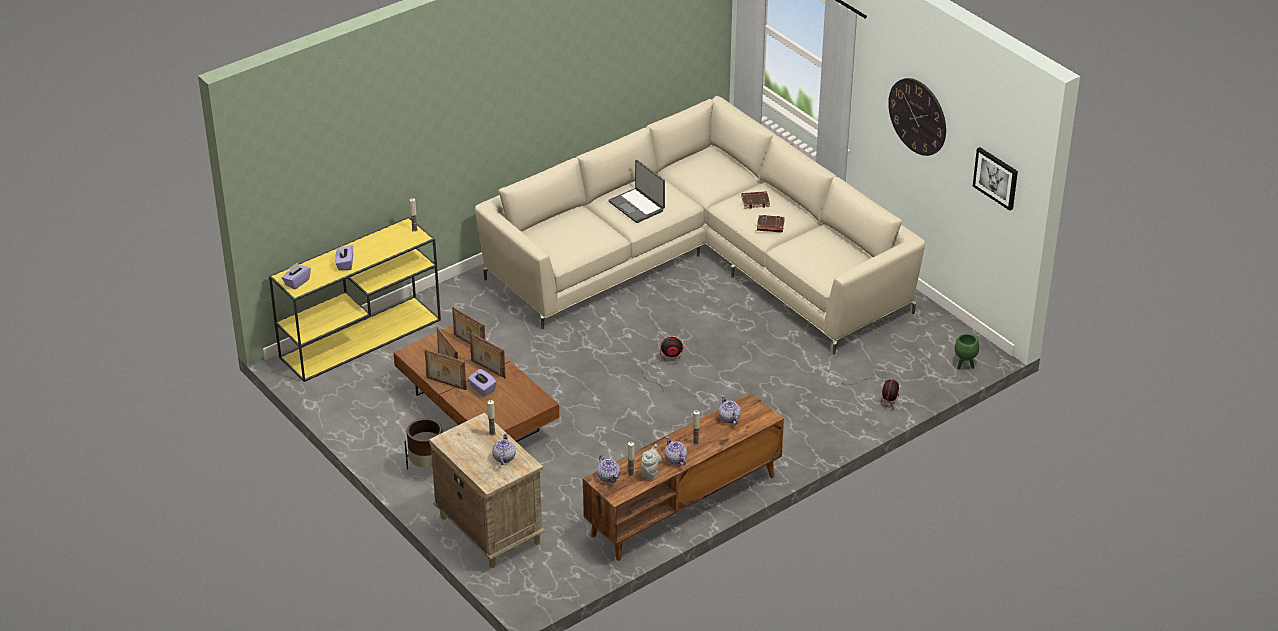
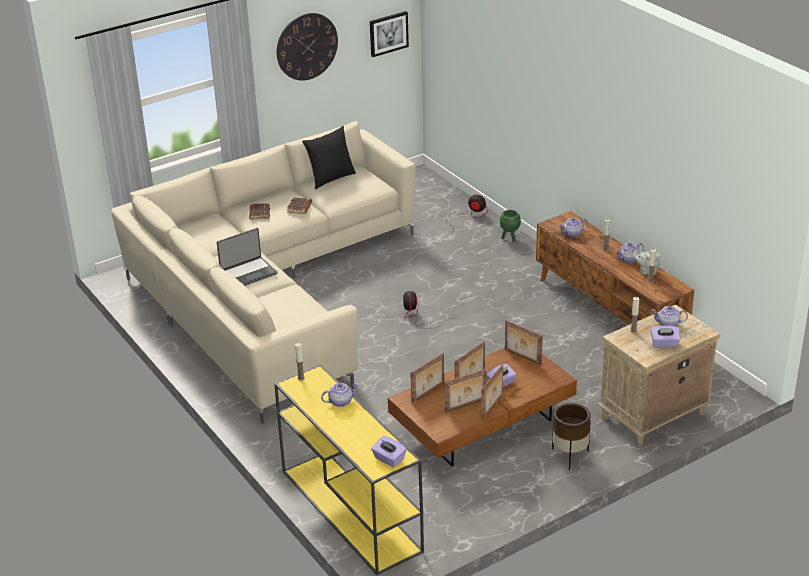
camera: 85 degrees left, 5 degrees down
purple tissue box [335,245,353,270] -> purple tissue box moved to [650,325,680,348]
teapot [597,455,620,483] -> teapot moved to [321,383,359,407]
green planter [955,334,979,369] -> green planter moved to [500,210,521,242]
none -> black pillow [302,126,356,189]
none -> picture frame [505,320,543,365]

